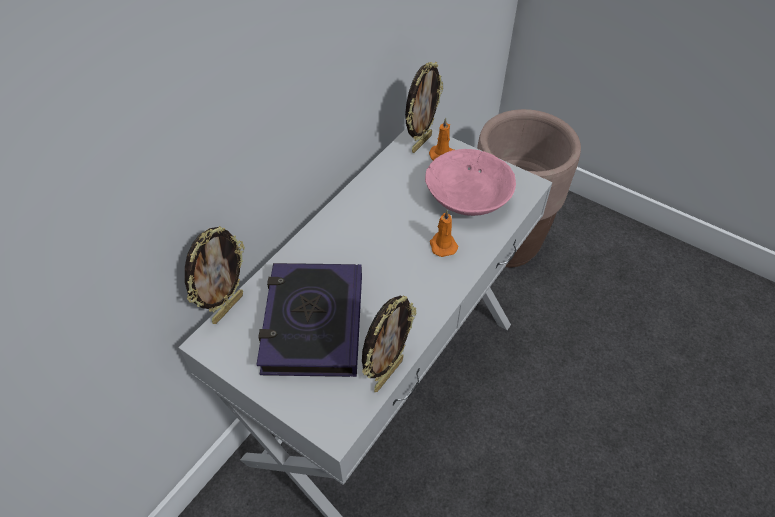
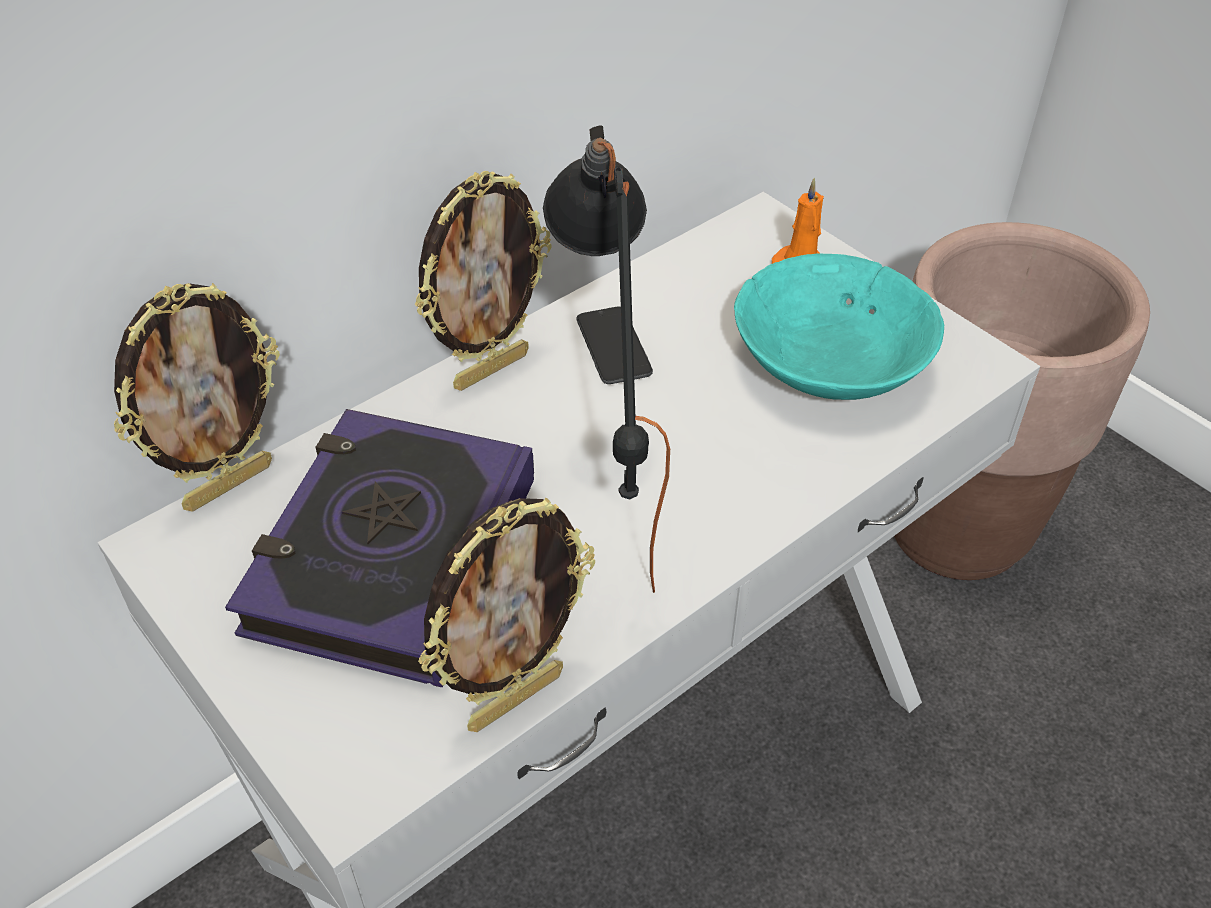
camera: 15 degrees right, 5 degrees down
picture frame [405,62,443,153] -> picture frame moved to [414,171,551,391]
pink bowl [425,149,516,216] -> turquoise bowl [734,253,944,400]
orange candle [430,210,458,257] -> none
none -> black table lamp [543,126,670,593]
none -> phone [577,307,653,384]

